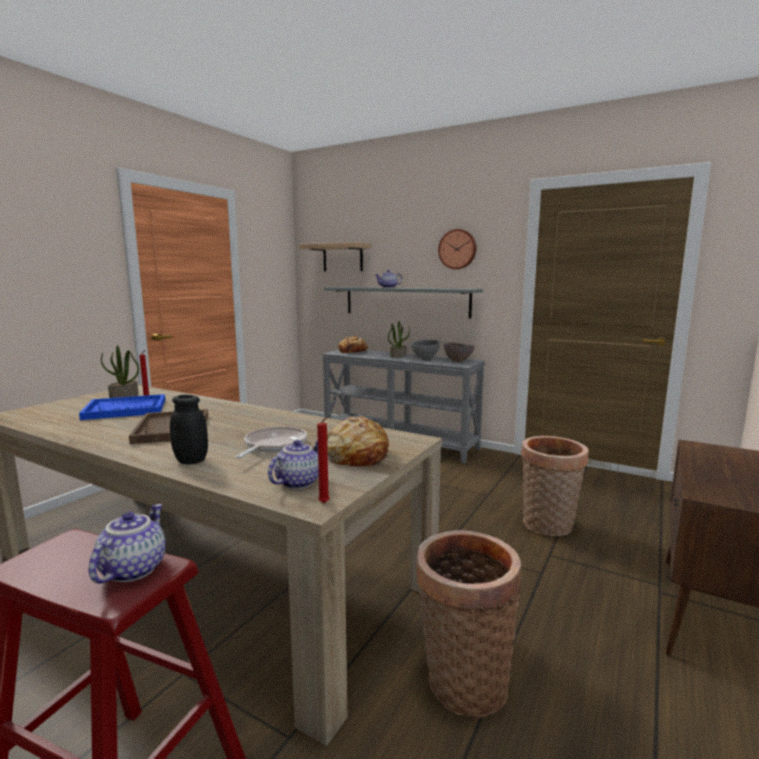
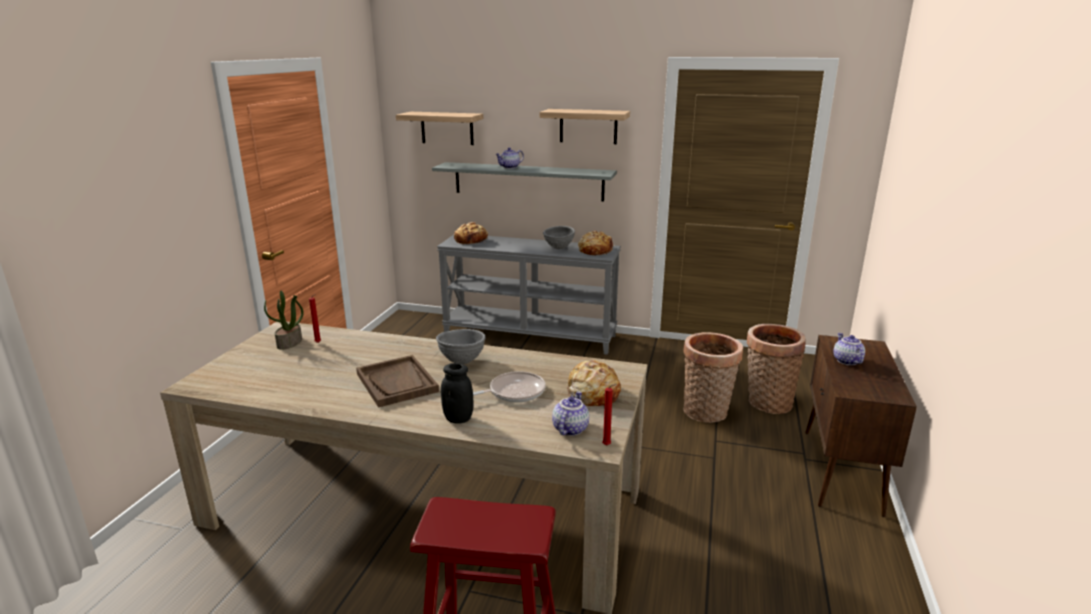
camera: 15 degrees left, 10 degrees up
blue tray [79,394,165,420] -> none
teapot [88,504,165,584] -> teapot moved to [833,333,865,365]
frying pan [236,426,307,458] -> frying pan turned 60 degrees clockwise [473,371,546,403]
potted plant [388,321,410,358] -> none
basket [416,530,521,718] -> basket moved to [747,324,806,414]
wall clock [438,229,476,269] -> shelf [540,109,630,144]
brown bowl [444,343,475,362] -> bread [578,230,615,255]
none -> grey bowl [436,329,486,364]

